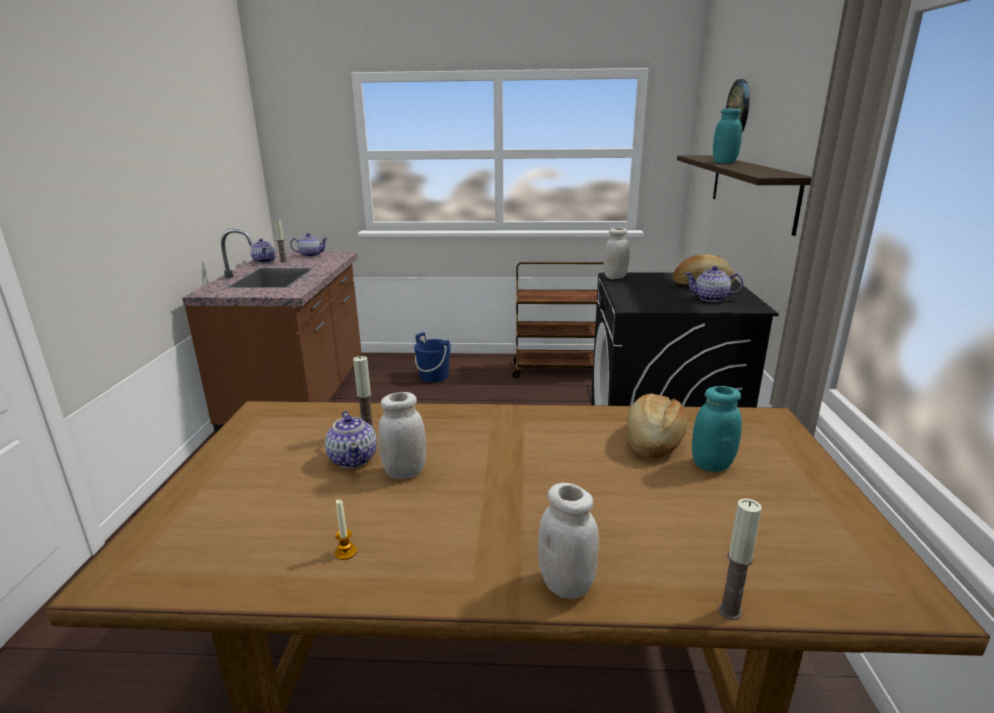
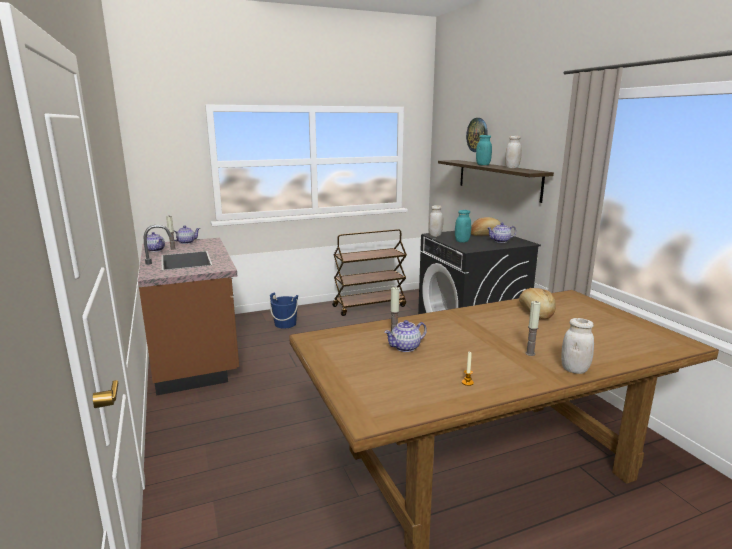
camera: 25 degrees left, 5 degrees down
teapot [325,411,377,468] -> teapot turned 105 degrees clockwise [384,320,427,352]
white jar [378,392,426,479] -> white jar moved to [505,136,522,168]
turquoise jar [692,386,742,472] -> turquoise jar moved to [455,210,471,243]
candle [718,498,762,620] -> candle moved to [525,301,541,356]

